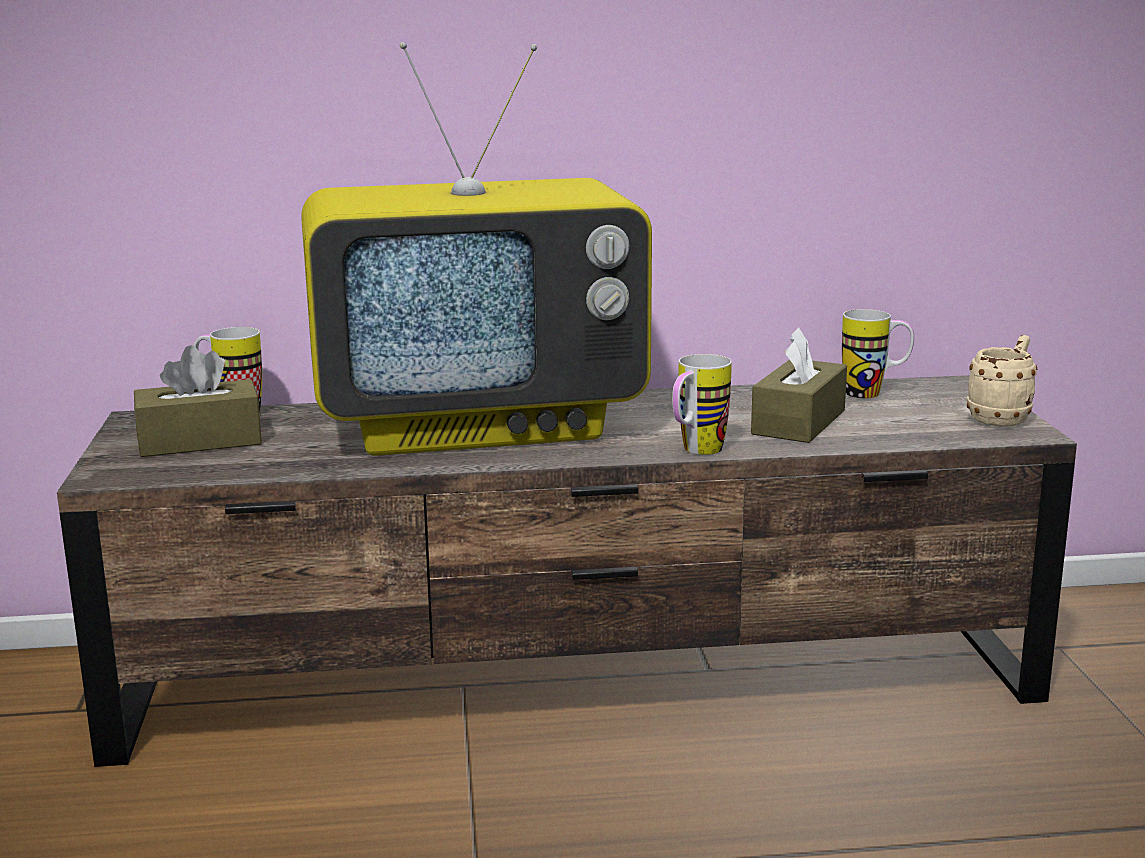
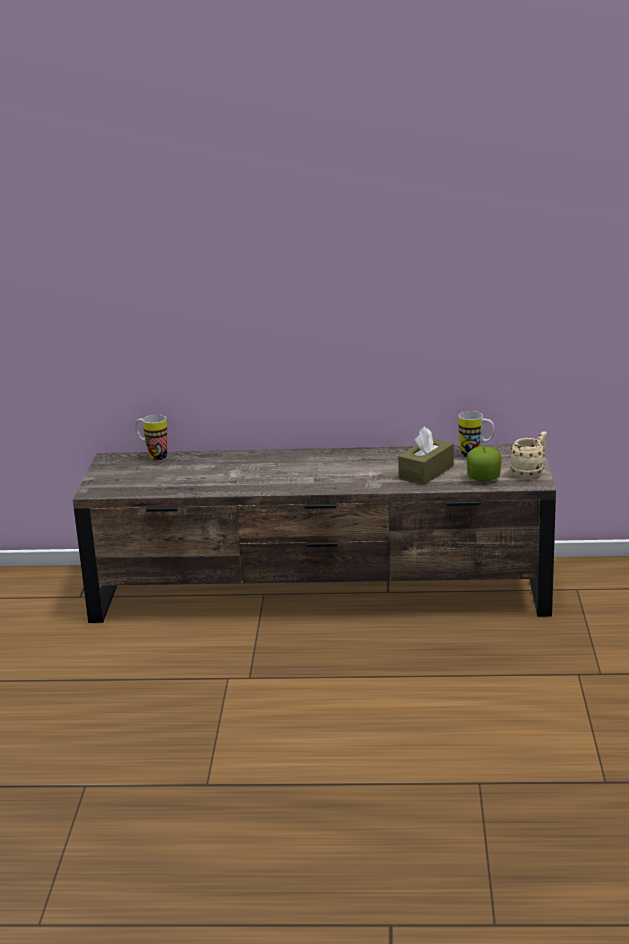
camera: 10 degrees right, 5 degrees up
brown tissue box [134,345,262,457] -> none
television [301,42,652,456] -> none
mug [672,354,732,455] -> none
none -> apple [467,446,502,482]

